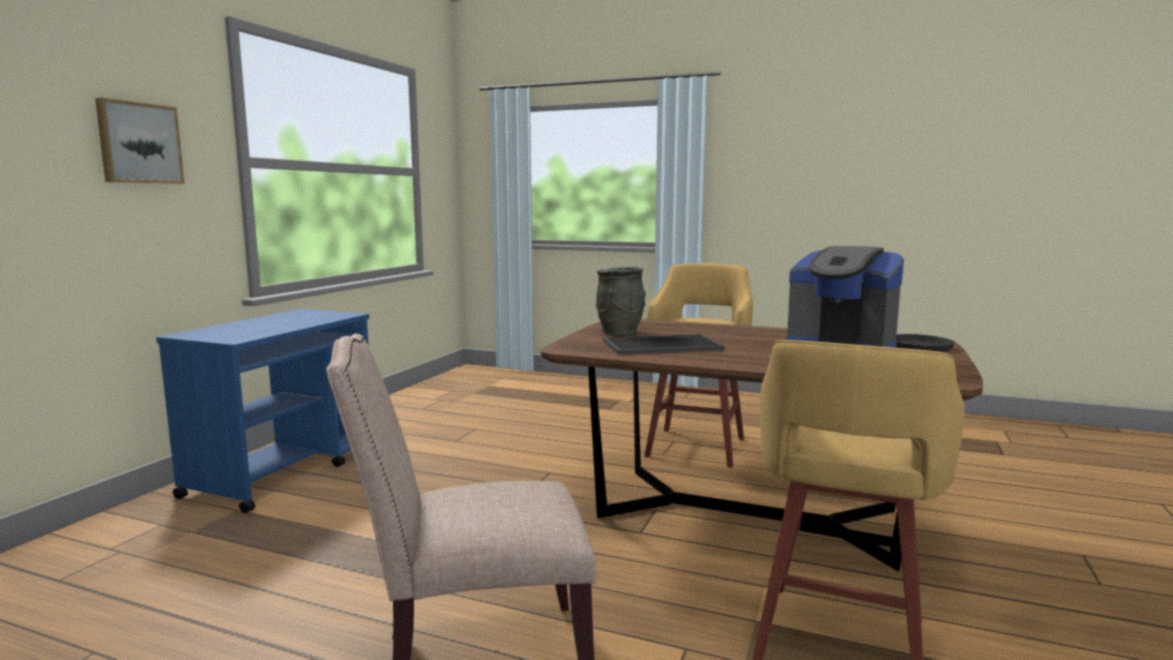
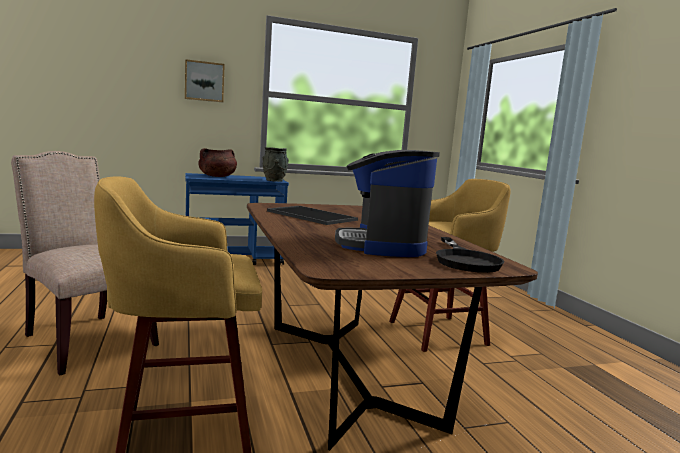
camera: 50 degrees right, 0 degrees up
grey vase [596,267,646,335] -> grey vase moved to [263,147,289,182]
none -> brown cooking pot [198,148,237,177]

